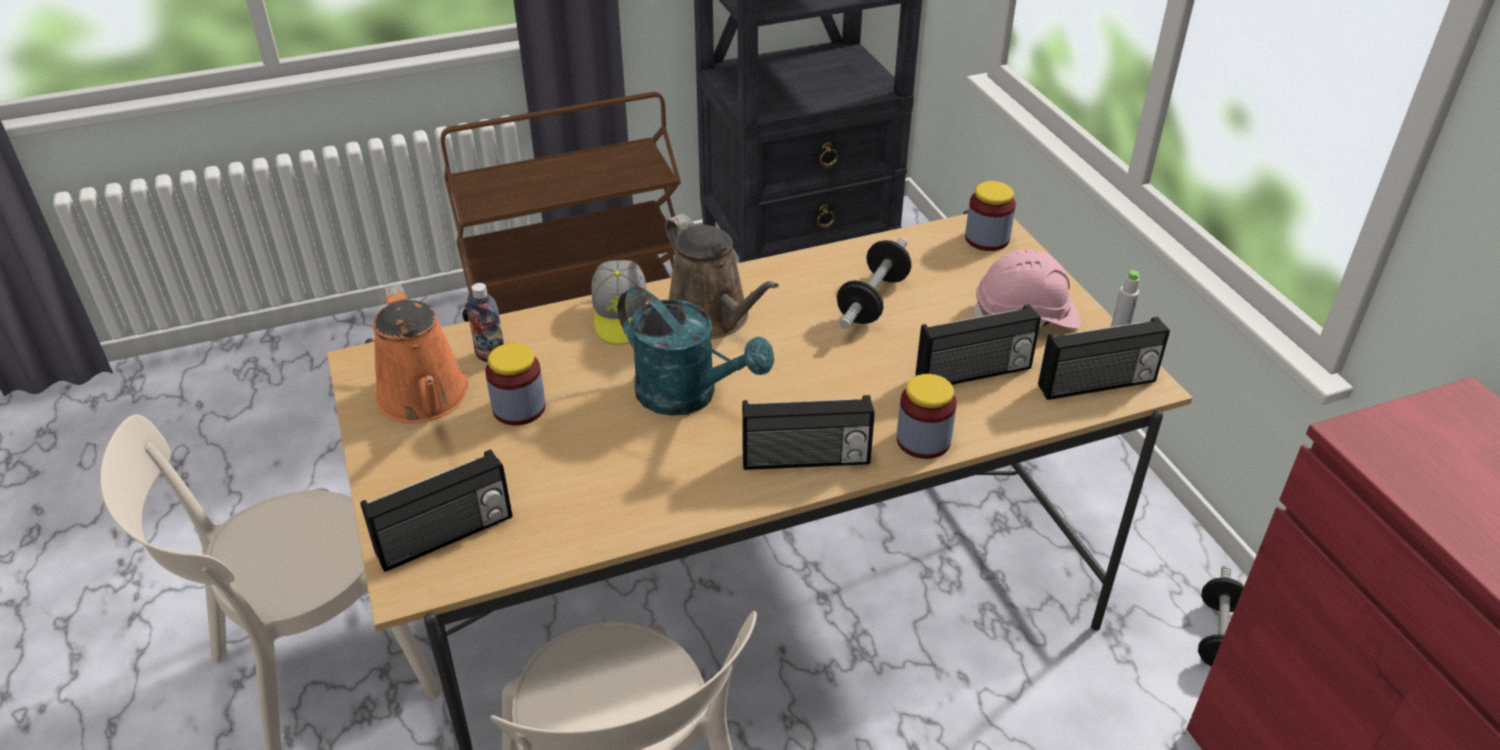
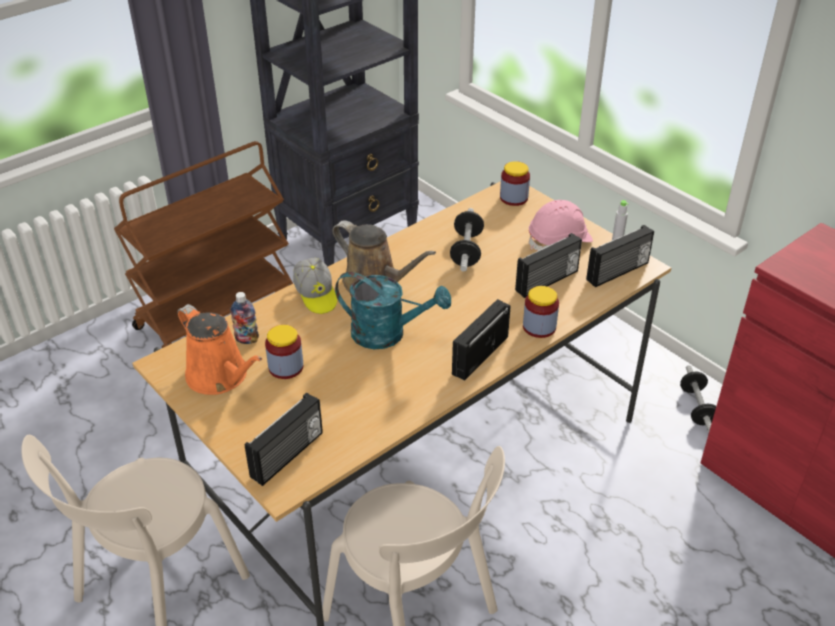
camera: 20 degrees left, 0 degrees up
radio [742,395,875,470] -> radio turned 150 degrees clockwise [452,299,510,381]

